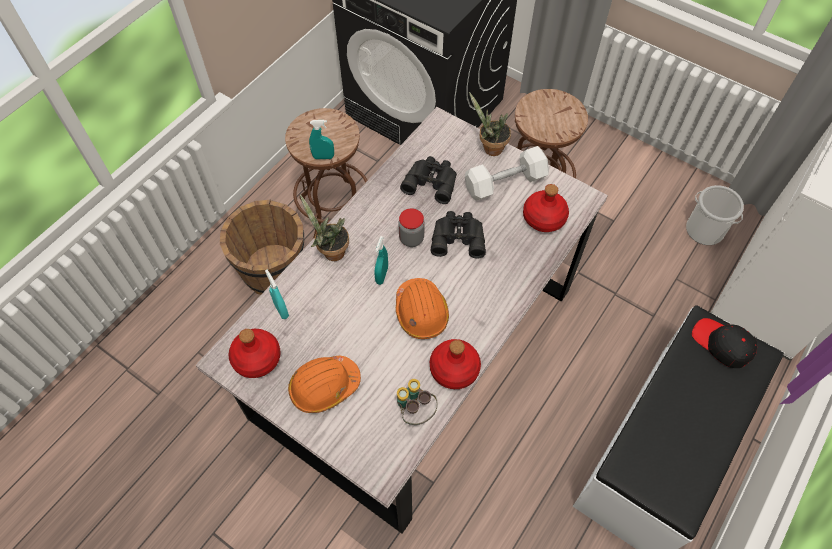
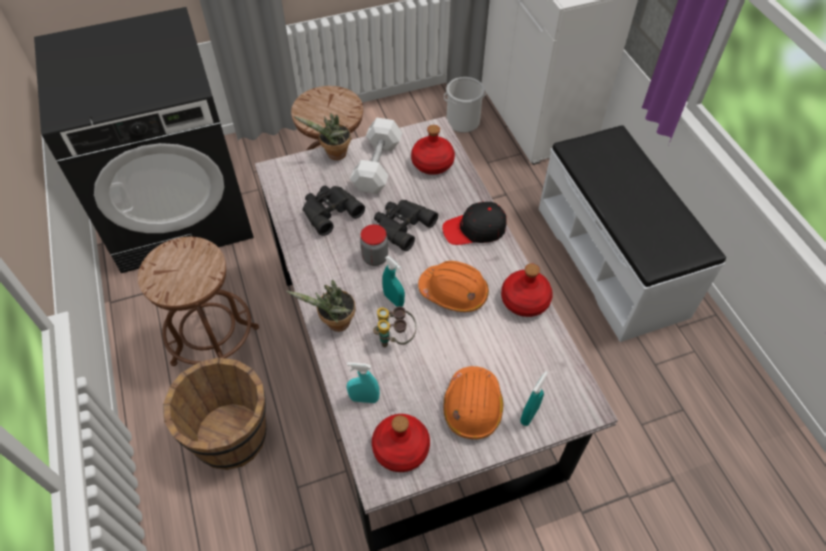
camera: 55 degrees left, 5 degrees down
turquoise spray bottle [309,120,334,159] -> turquoise spray bottle moved to [520,371,548,426]
binoculars [397,379,437,425] -> binoculars moved to [373,306,416,347]
black cap [692,318,757,368] -> black cap moved to [442,202,507,245]

